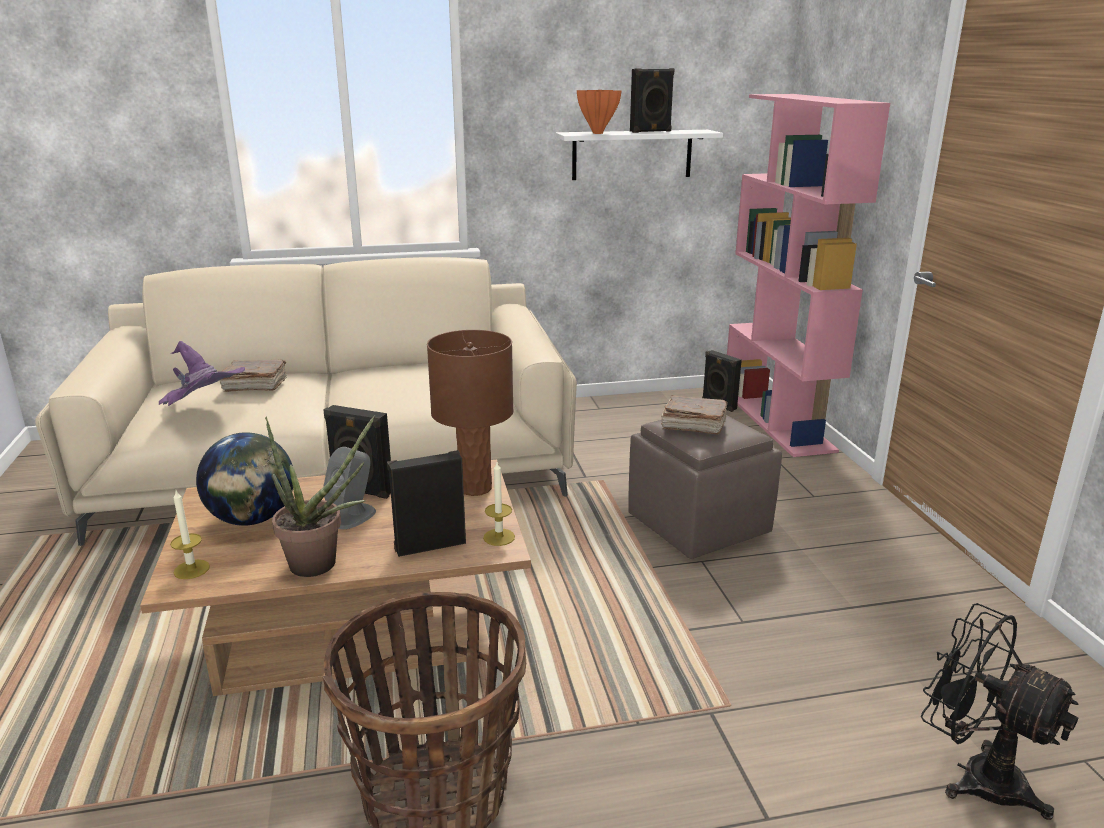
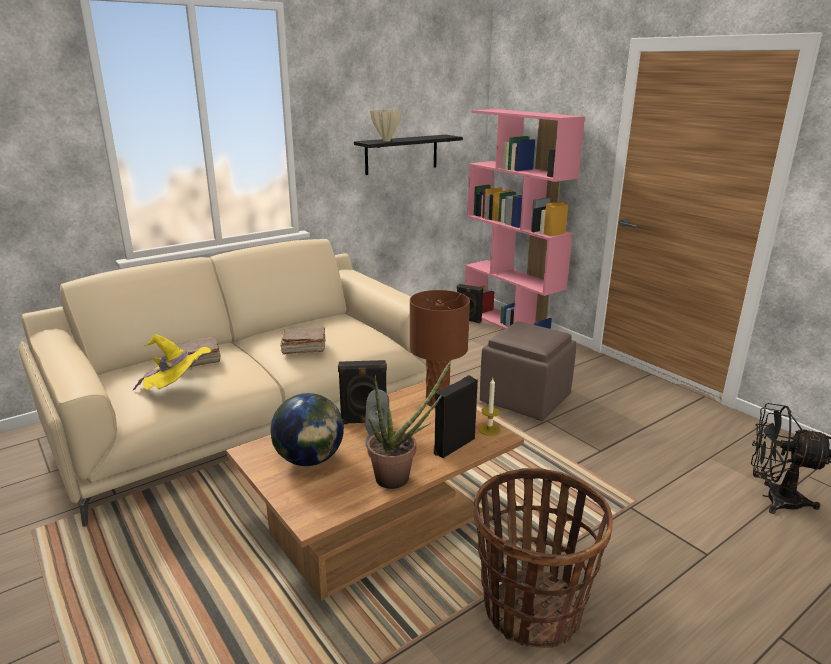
camera: 25 degrees left, 0 degrees up
purple hat [159,341,245,406] -> yellow hat [133,334,211,390]
candle [170,490,210,579] -> none
white shelf [555,130,723,180] -> black shelf [354,135,463,175]
orange vase [577,90,622,134] -> beige vase [370,110,401,142]
black speaker [630,68,675,133] -> none
brown book [661,395,728,434] -> brown book moved to [280,327,326,355]

